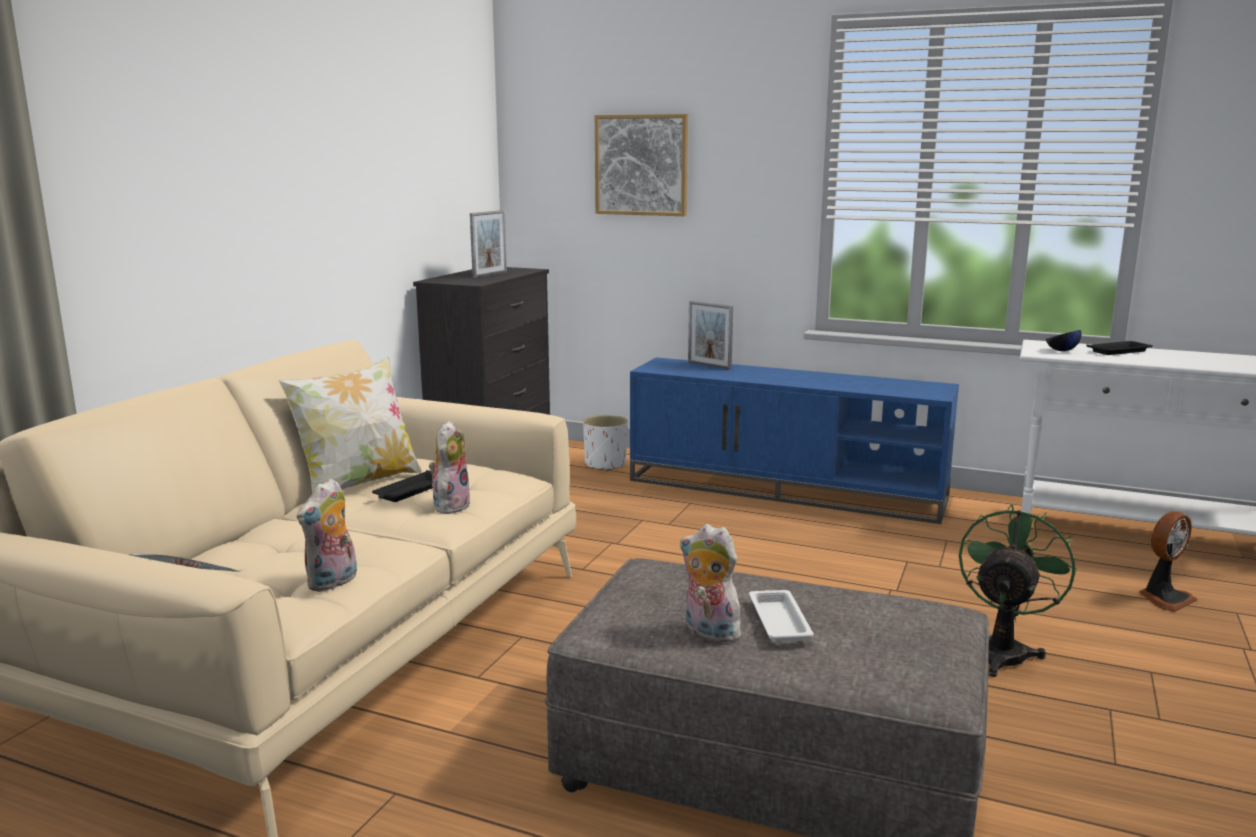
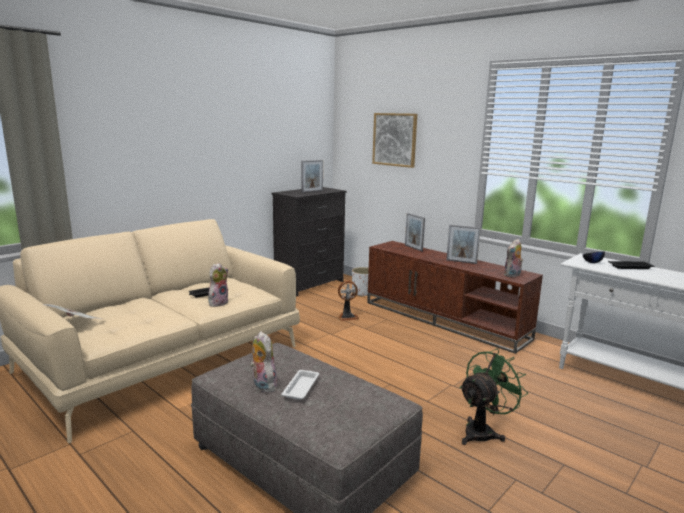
camera: 20 degrees right, 0 degrees up
pillow [278,357,422,492] -> none
plush toy [297,479,357,592] -> plush toy moved to [504,239,523,277]
blue tv stand [630,357,959,524] -> brown tv stand [367,241,543,354]
fan [1139,511,1197,612] -> fan moved to [338,280,359,321]
none -> picture frame [446,224,481,264]

